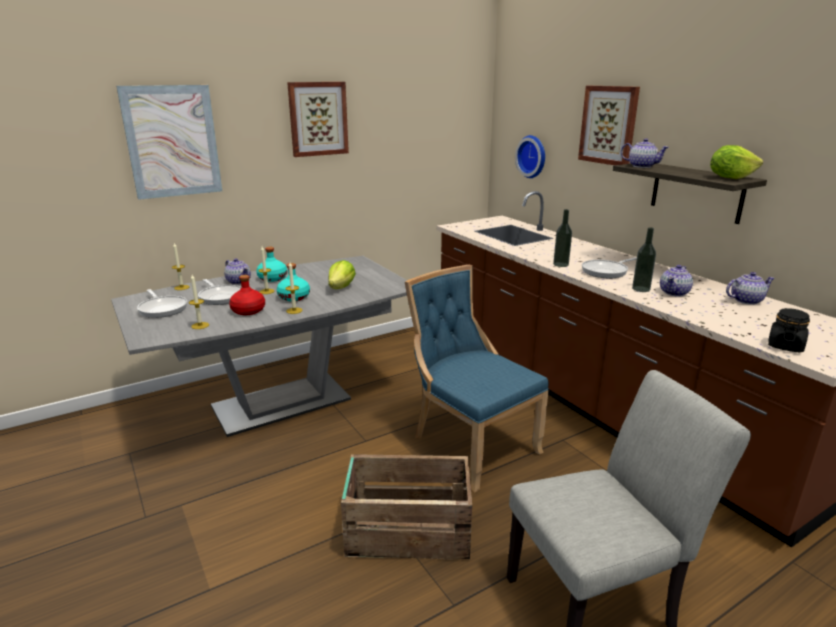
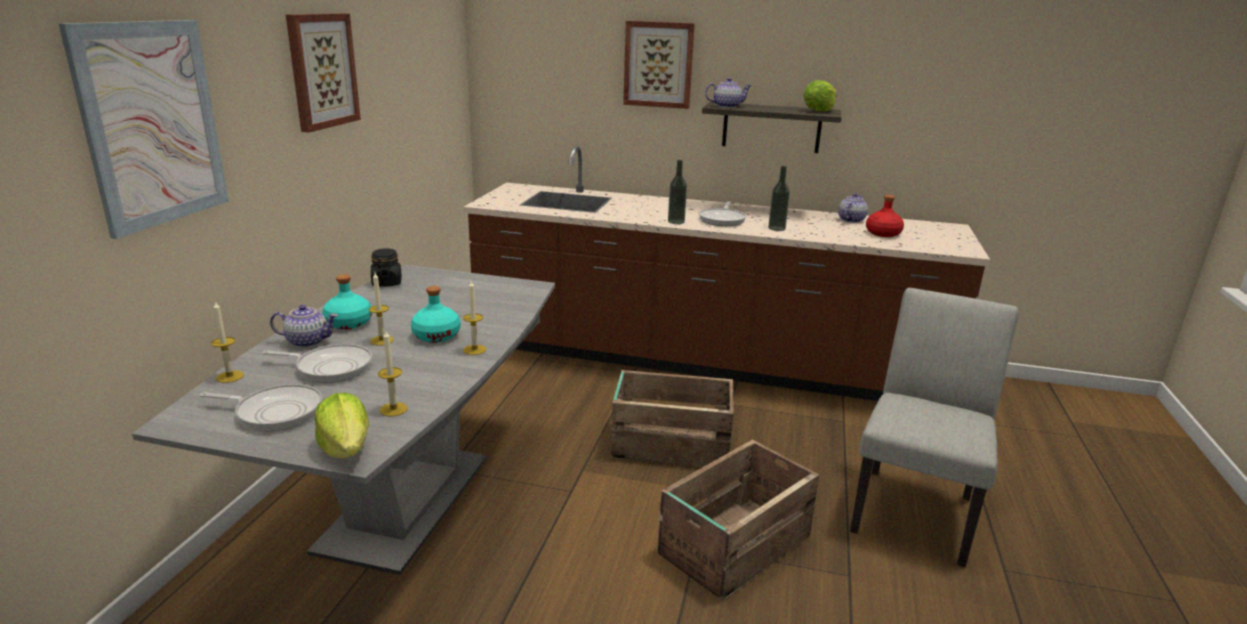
camera: 45 degrees left, 0 degrees up
red bottle [229,275,265,315] -> red bottle moved to [866,195,904,237]
lettuce [328,260,356,289] -> lettuce moved to [315,393,369,459]
blue chair [405,265,549,492] -> crate [611,370,734,467]
wall clock [515,135,545,178] -> none
teapot [660,265,693,297] -> none
black jar [768,308,810,352] -> black jar moved to [371,248,402,287]

